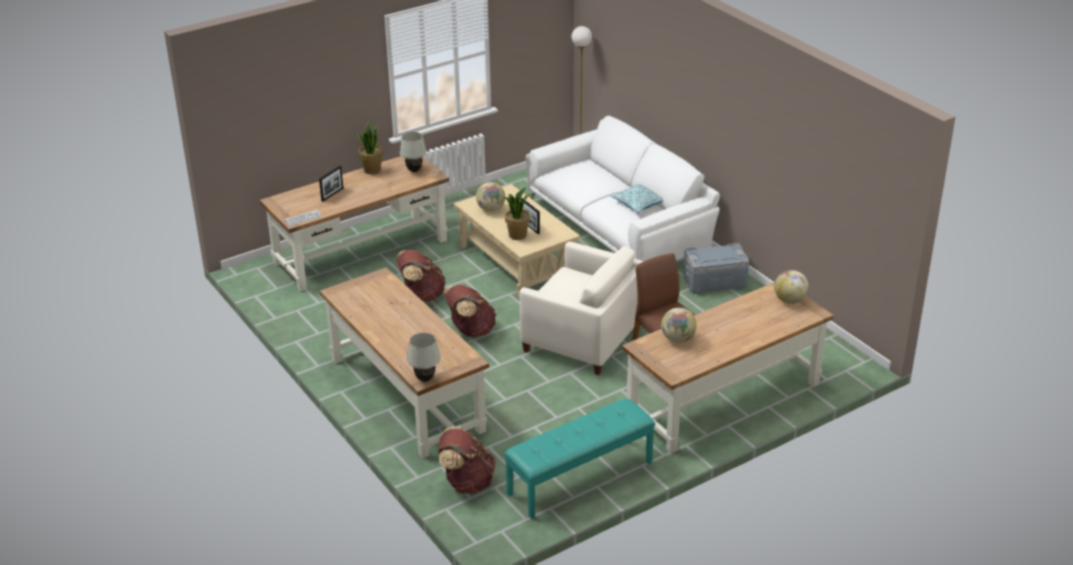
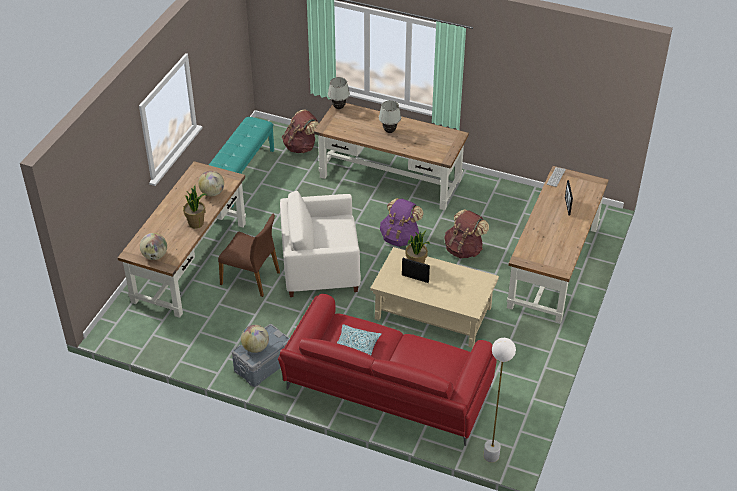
camera: 145 degrees right, 10 degrees up
potted plant [356,122,383,174] -> potted plant moved to [183,185,206,229]
white table lamp [400,132,427,172] -> white table lamp moved to [379,100,401,133]
brown backpack [443,285,496,337] -> purple backpack [380,198,424,247]
globe [476,182,505,212] -> globe moved to [241,325,269,353]
white sofa [526,116,720,261] -> red sofa [278,294,497,446]

